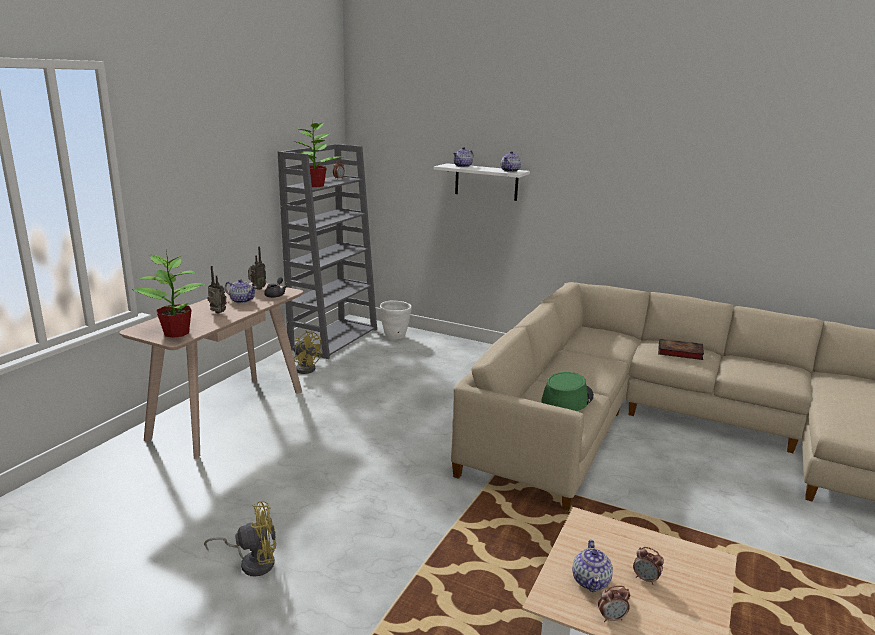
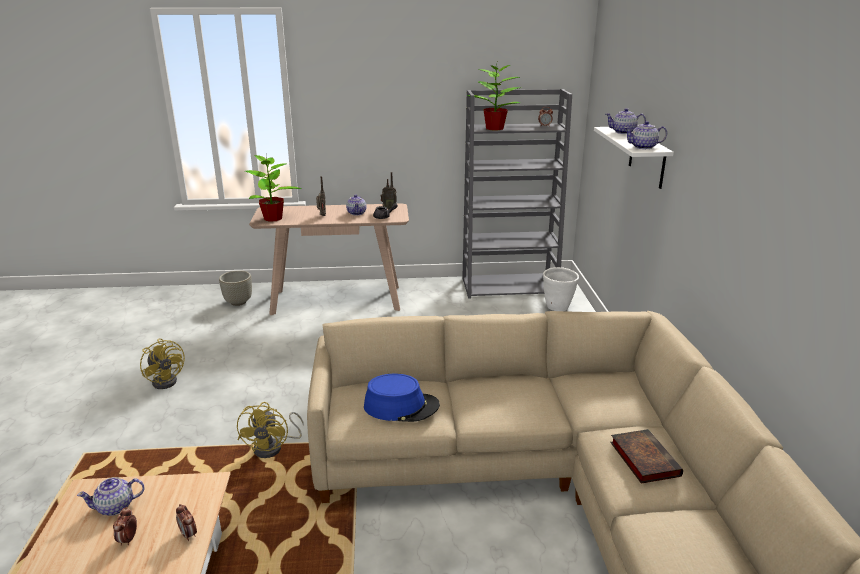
camera: 60 degrees right, 5 degrees up
yellow fan [293,330,322,374] -> yellow fan moved to [237,402,304,458]
green hat [541,372,594,411] -> blue hat [364,374,440,422]
alarm clock [598,585,630,622] -> alarm clock moved to [176,504,197,541]
none -> grey planter [219,270,252,306]

